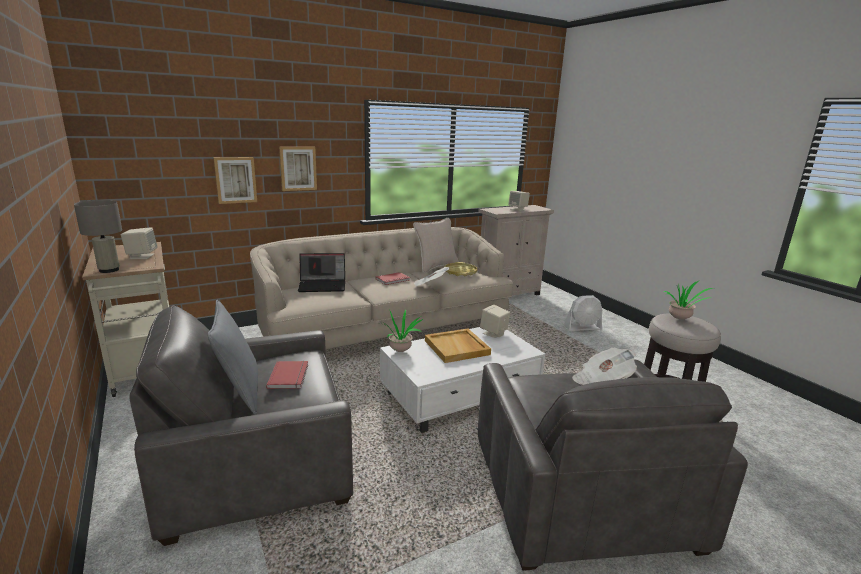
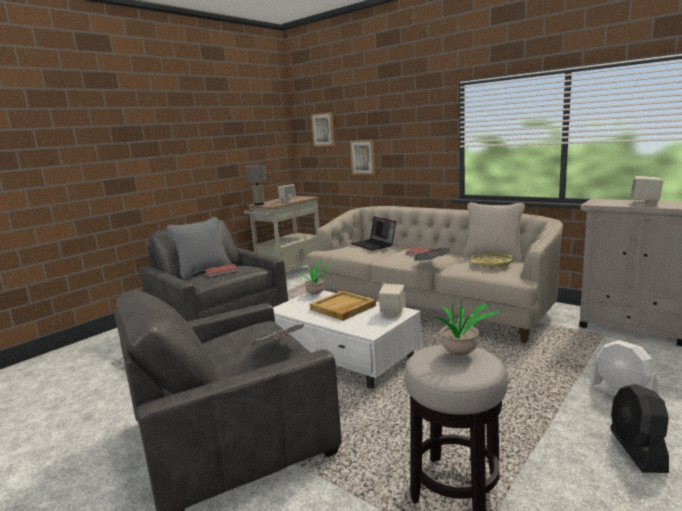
camera: 70 degrees right, 5 degrees down
picture [279,147,317,191] -> picture moved to [311,112,335,147]
none -> black fan [610,384,669,473]

